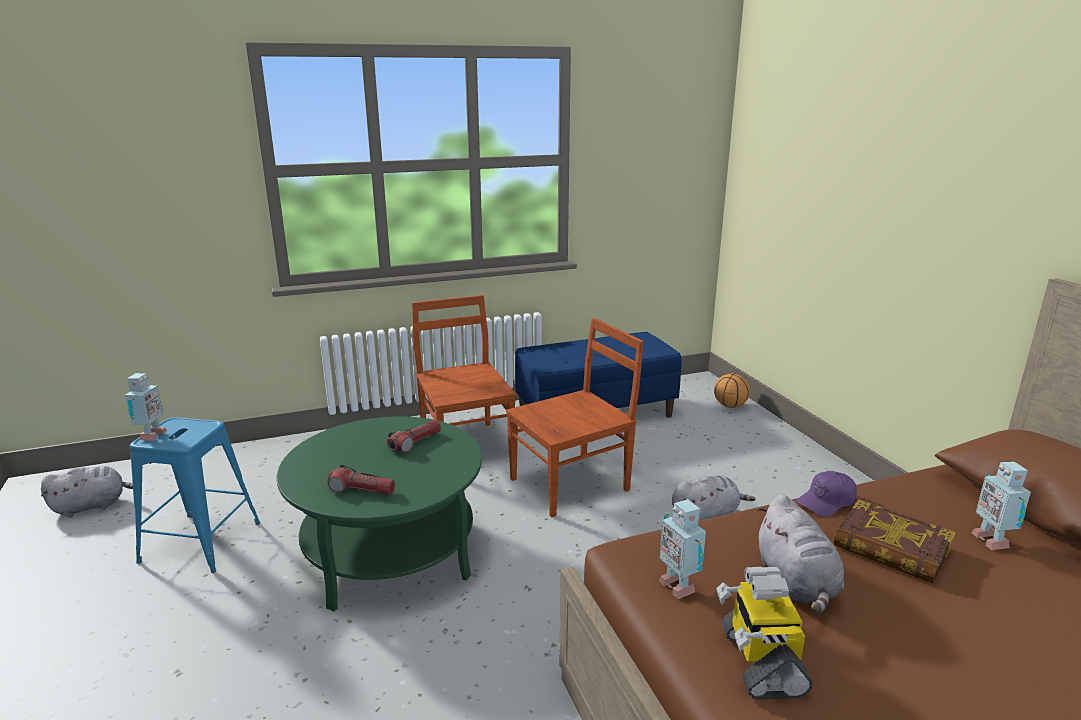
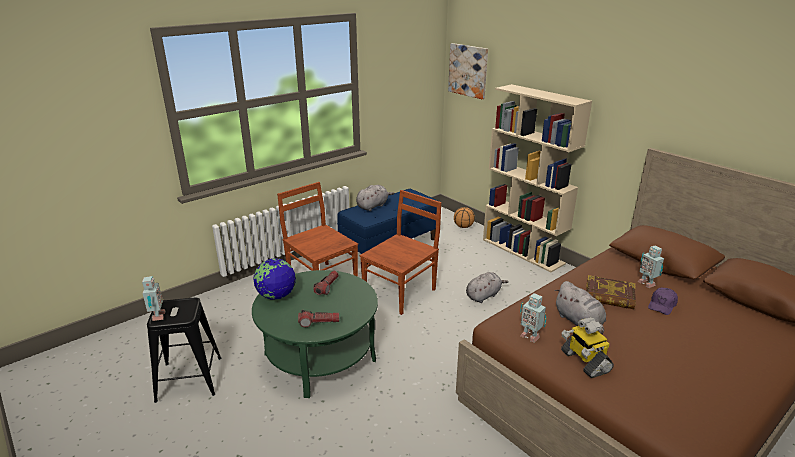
camera: 20 degrees left, 5 degrees up
grey plush toy [41,466,133,517] -> grey plush toy moved to [356,185,394,211]
blue stool [130,417,260,573] -> black stool [147,298,221,403]
purple cap [796,471,857,517] -> purple cap moved to [648,288,678,315]
none -> globe [253,258,296,300]
none -> picture [448,43,488,99]
none -> beige bookcase [483,84,592,272]

